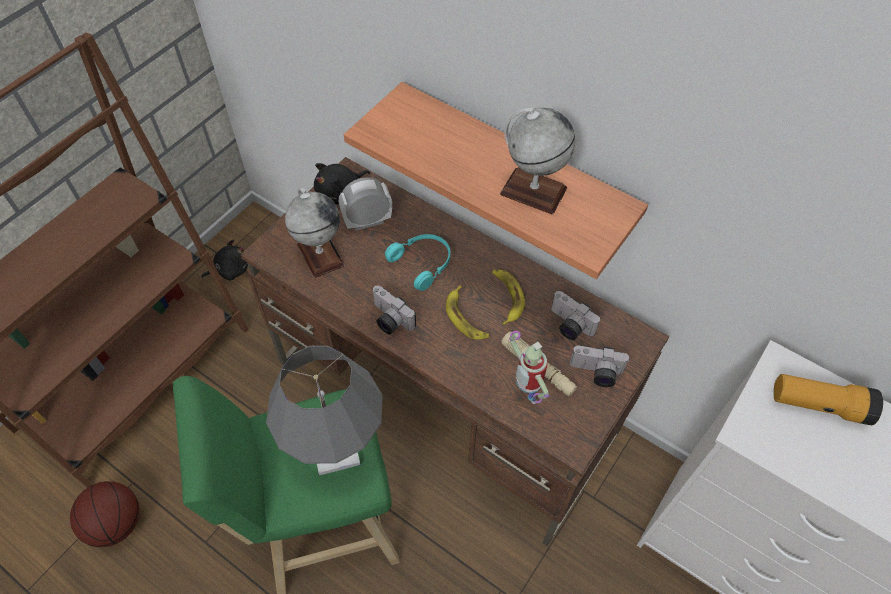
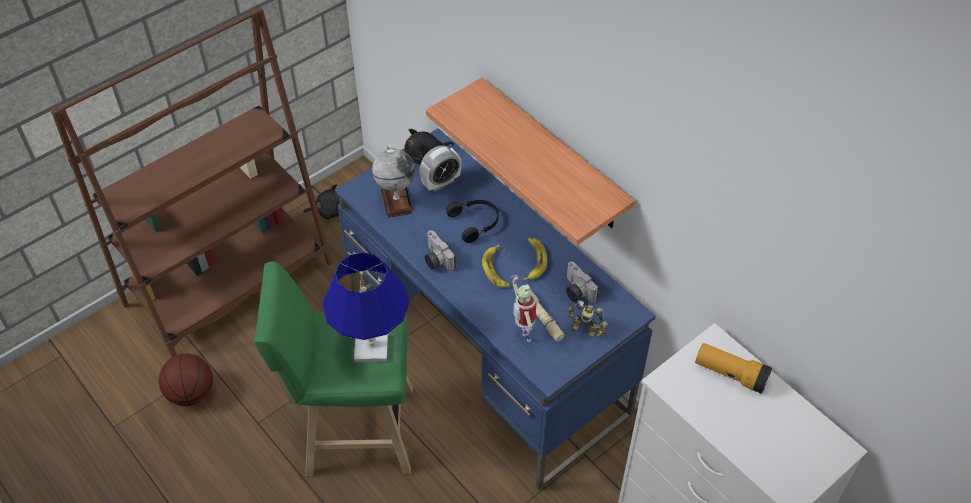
camera: 15 degrees right, 5 degrees down
brown desk [240,157,669,546] -> blue desk [335,128,655,490]
grey table lamp [266,346,383,476] -> blue table lamp [322,252,409,362]
alarm clock [339,177,392,230] -> alarm clock turned 150 degrees clockwise [419,145,462,192]
turquoise headphones [385,234,450,291] -> black headphones [446,200,499,243]
globe [500,108,575,215] -> none
camera [570,346,630,387] -> toy robot [568,300,608,338]

